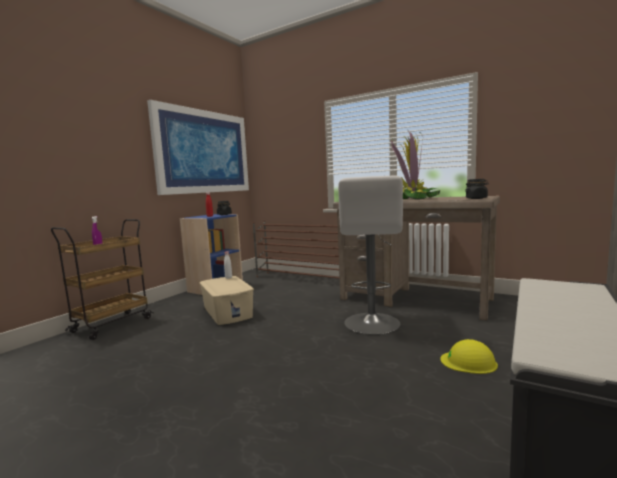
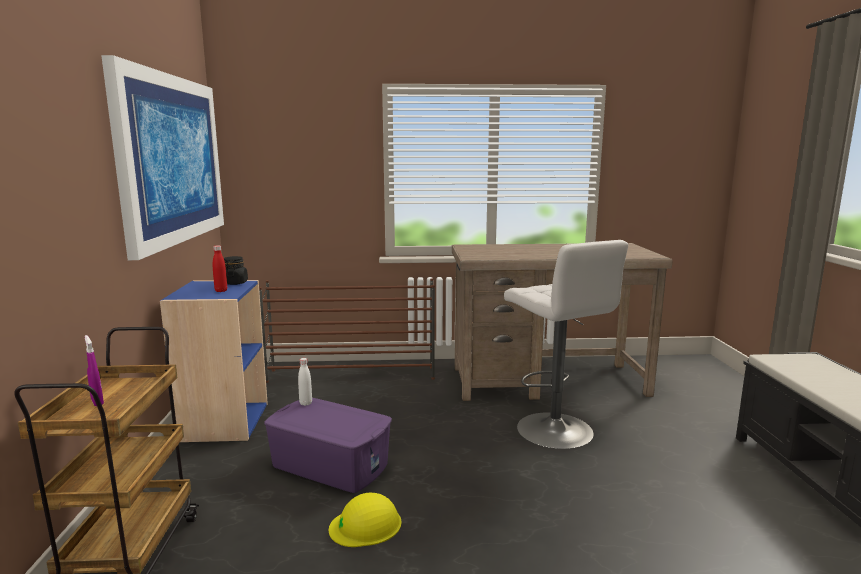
camera: 35 degrees left, 5 degrees up
beige storage box [199,276,254,325] -> purple storage box [264,398,392,493]
potted plant [391,131,440,199] -> none
yellow hard hat [440,339,498,374] -> yellow hard hat moved to [329,493,402,547]
black jar [465,179,489,199] -> none

